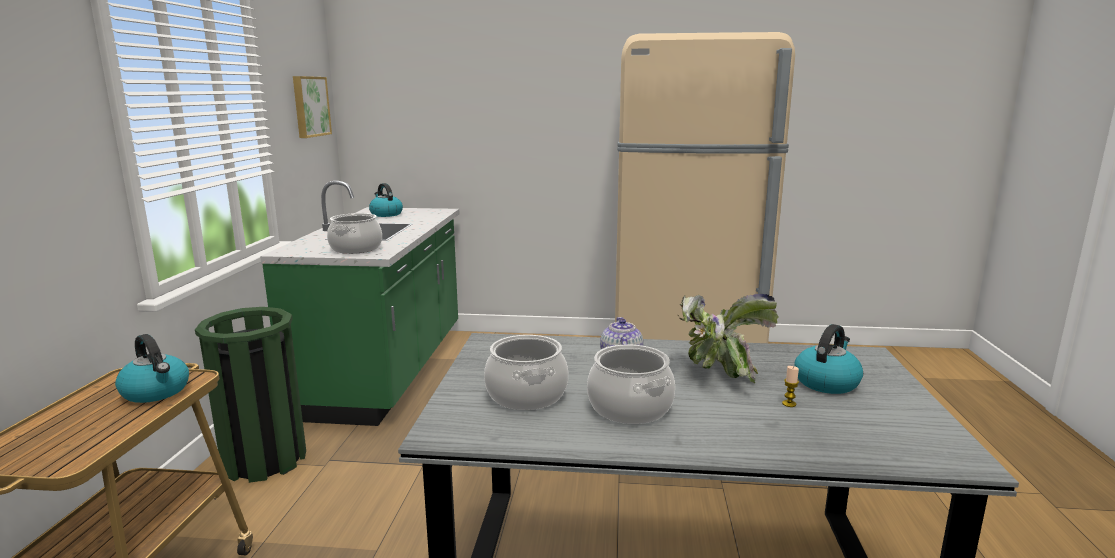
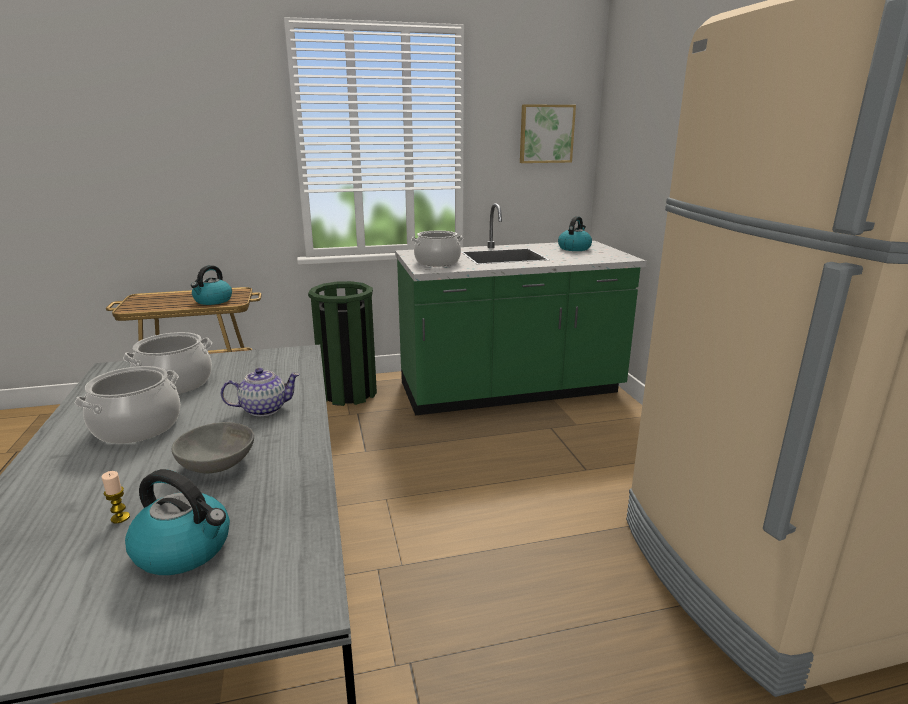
camera: 70 degrees right, 5 degrees up
potted plant [678,294,778,383] -> grey bowl [172,422,254,473]

